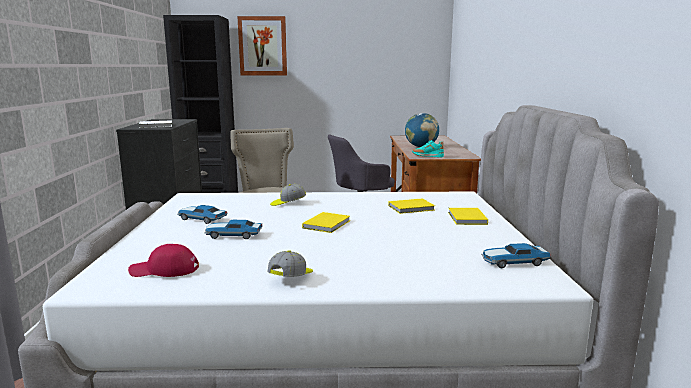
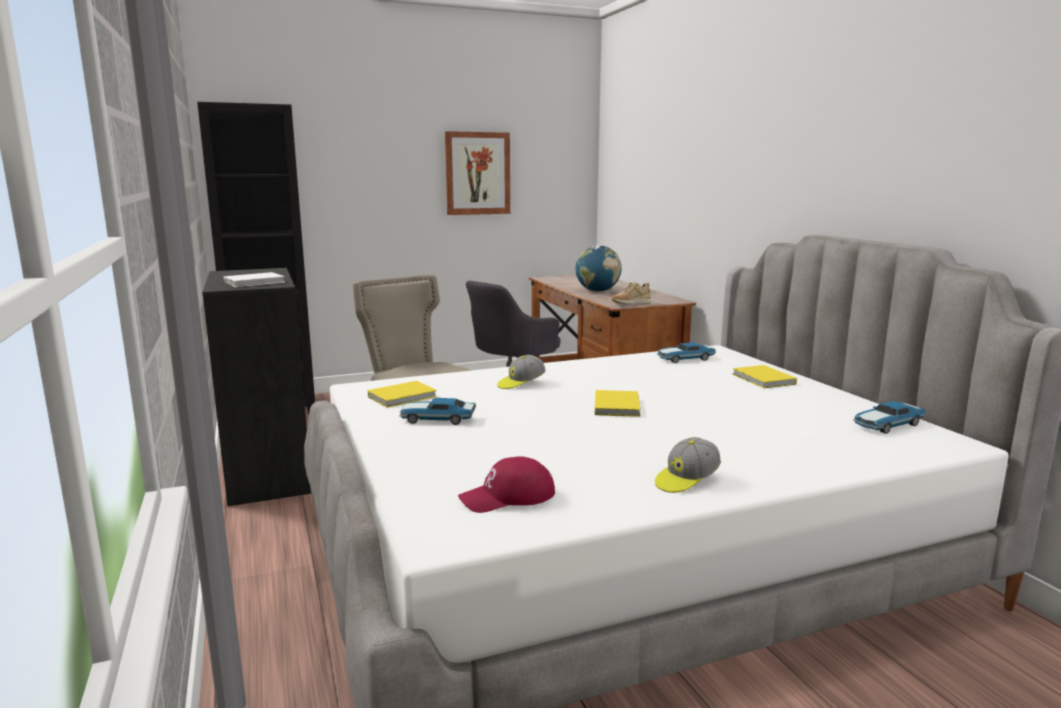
camera: 20 degrees left, 0 degrees up
toy car [204,220,262,239] -> toy car moved to [657,342,716,363]
picture [237,16,287,75] -> picture moved to [445,131,510,215]
cap [267,250,313,277] -> cap turned 135 degrees counterclockwise [655,437,721,493]
yellow book [389,198,435,214] -> yellow book moved to [368,381,437,408]
turquoise shoe [412,140,444,158] -> beige shoe [611,282,651,304]

